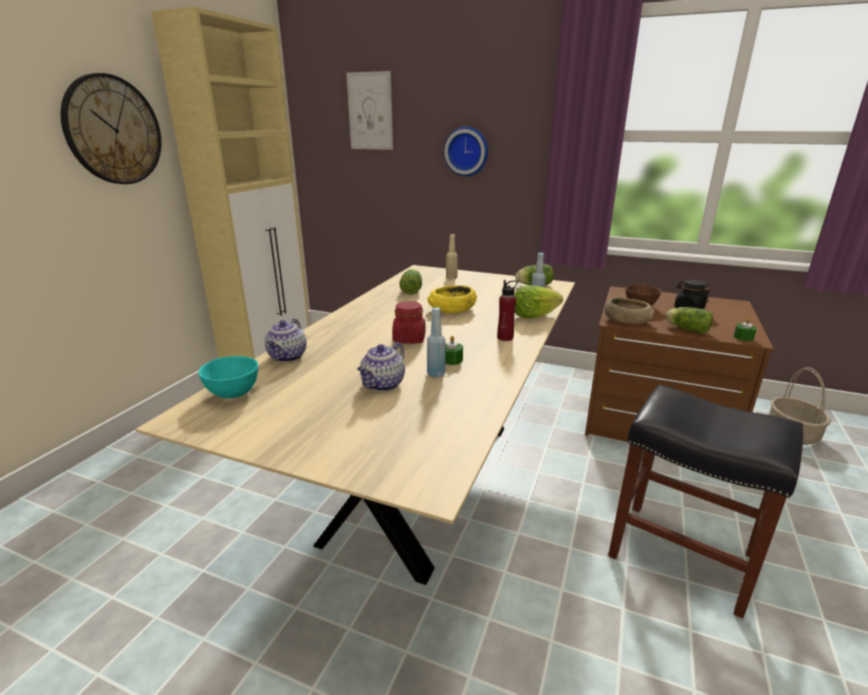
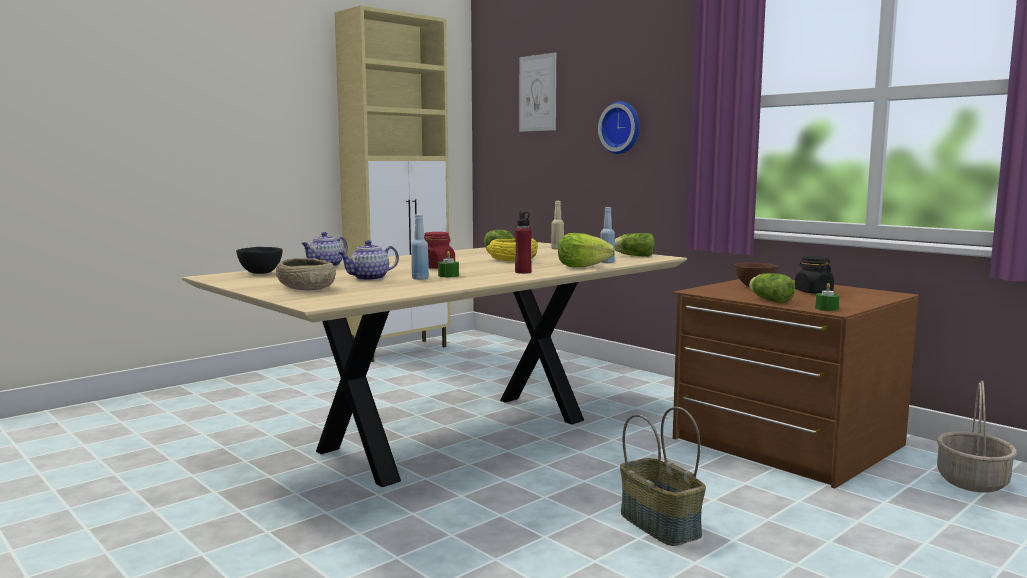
camera: 25 degrees right, 15 degrees down
wall clock [61,73,161,184] -> none
turquoise bowl [199,356,258,398] -> black bowl [236,247,283,274]
beige bowl [605,297,655,324] -> beige bowl moved to [276,258,336,290]
black stool [608,385,803,619] -> basket [620,407,706,546]

